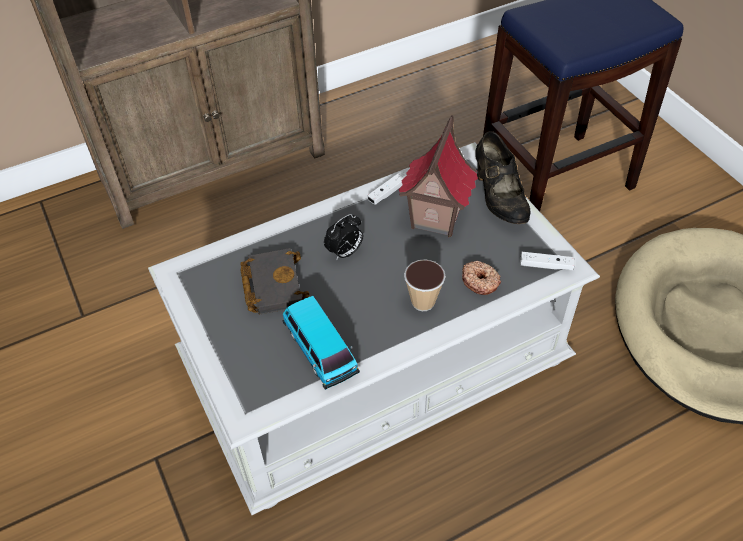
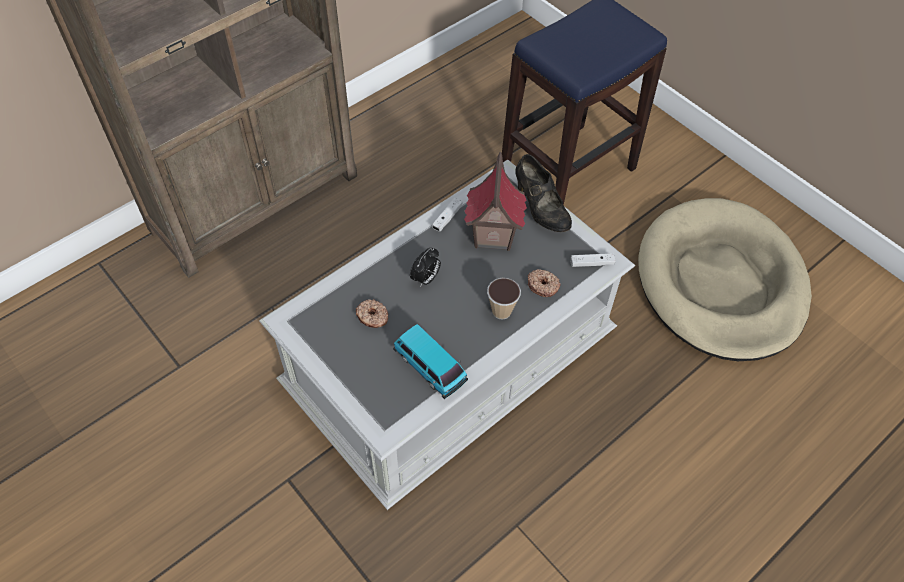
camera: 15 degrees left, 5 degrees up
black book [240,248,310,315] -> donut [356,299,388,328]

